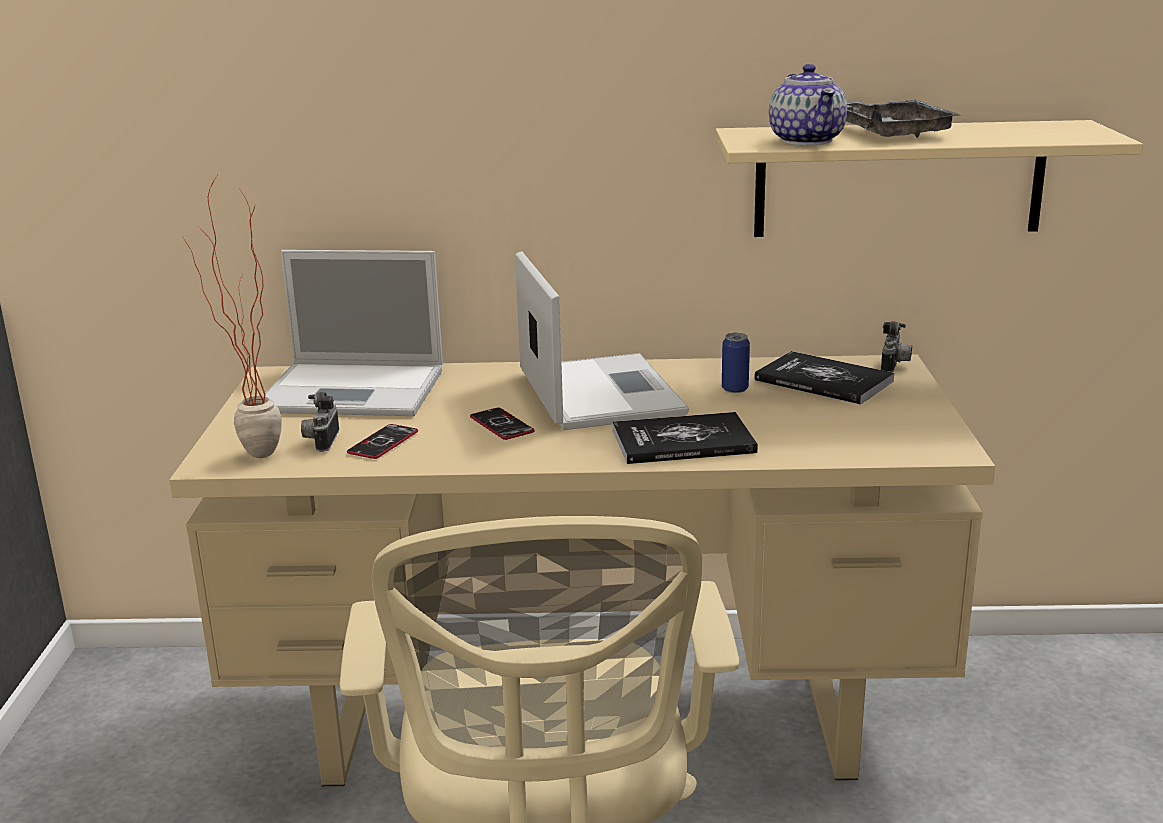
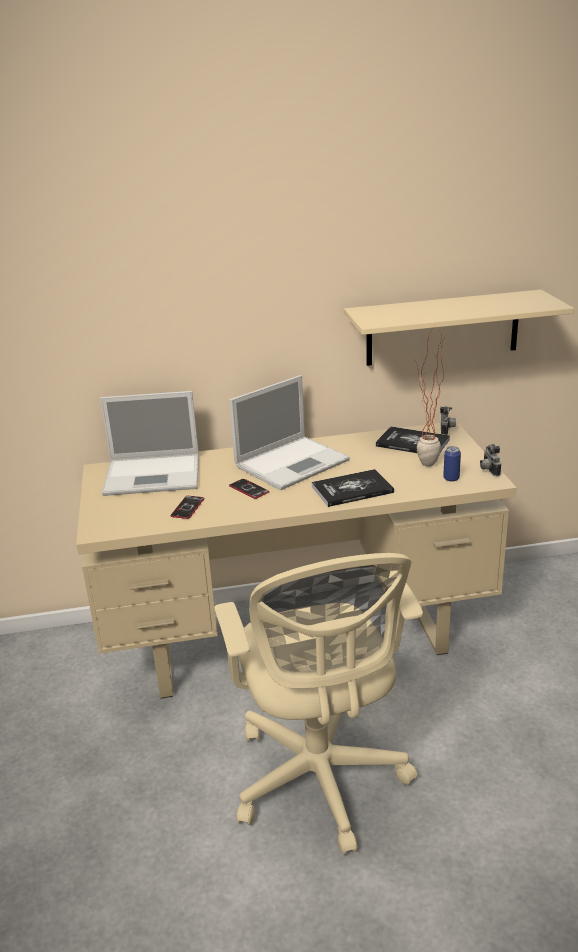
camera: 10 degrees left, 5 degrees up
potted plant [183,176,282,458] -> potted plant moved to [414,326,444,467]
camera [301,392,339,452] -> camera moved to [480,444,501,476]
laptop [515,251,689,430] -> laptop turned 75 degrees clockwise [229,375,350,490]
can [722,332,750,393] -> can moved to [443,446,461,482]
teapot [769,64,847,145] -> none
grey tray [846,100,961,138] -> none

